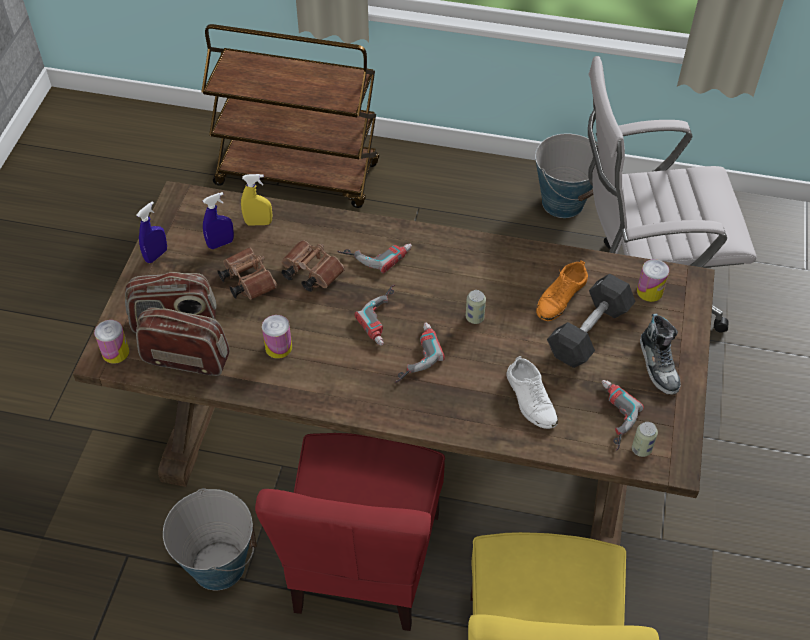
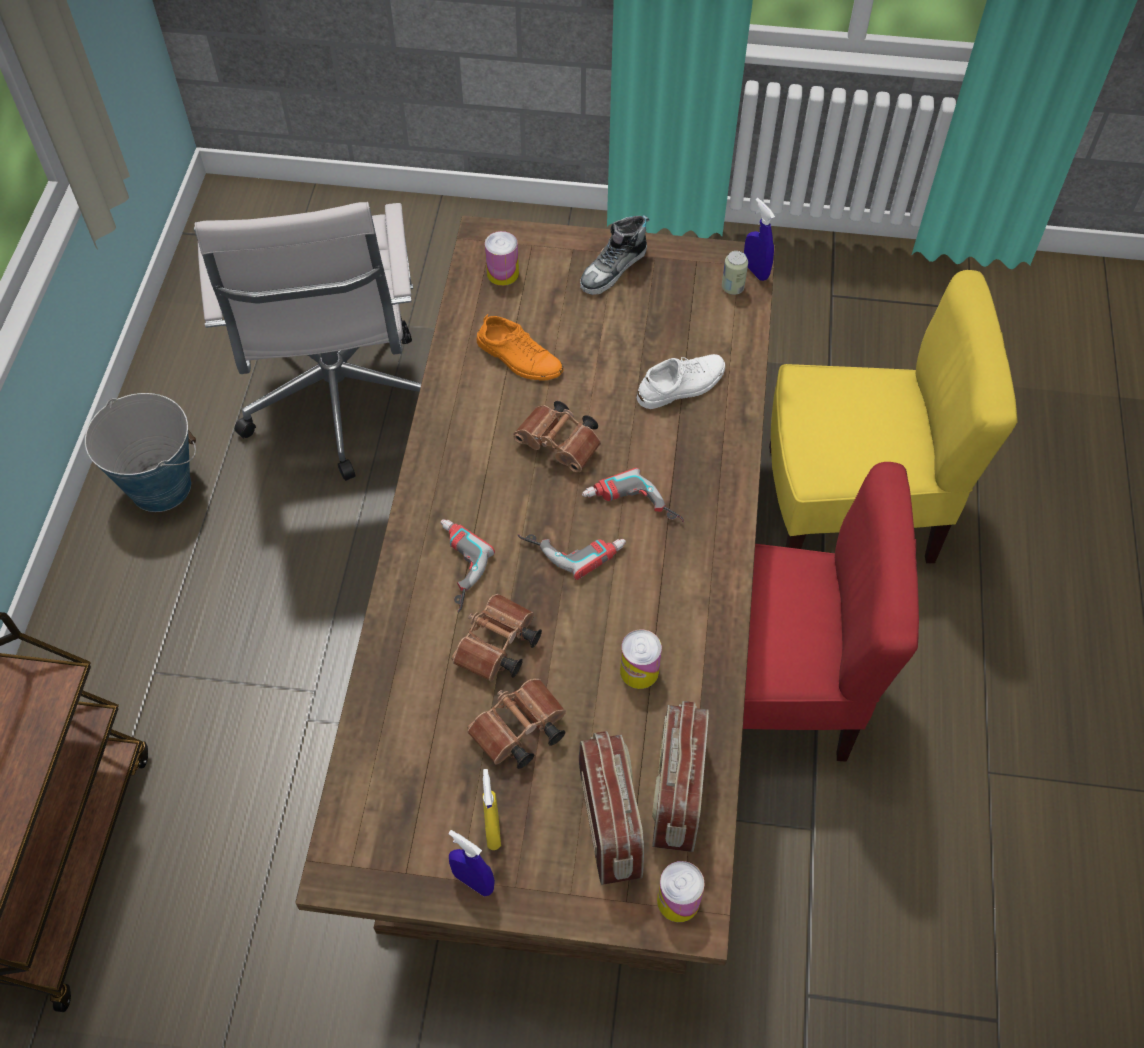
camera: 95 degrees left, 5 degrees up
bucket [163,488,257,590] -> none
blue spray bottle [203,192,234,249] -> blue spray bottle moved to [744,198,775,281]
yellow spray bottle [241,174,272,226] -> yellow spray bottle moved to [483,769,501,850]
can [466,290,486,324] -> brown binoculars [513,401,601,472]
black dumbbell [547,274,636,368] -> none
power drill [601,380,644,451] -> none
shoe [640,314,681,395] -> shoe turned 150 degrees clockwise [580,215,649,295]

